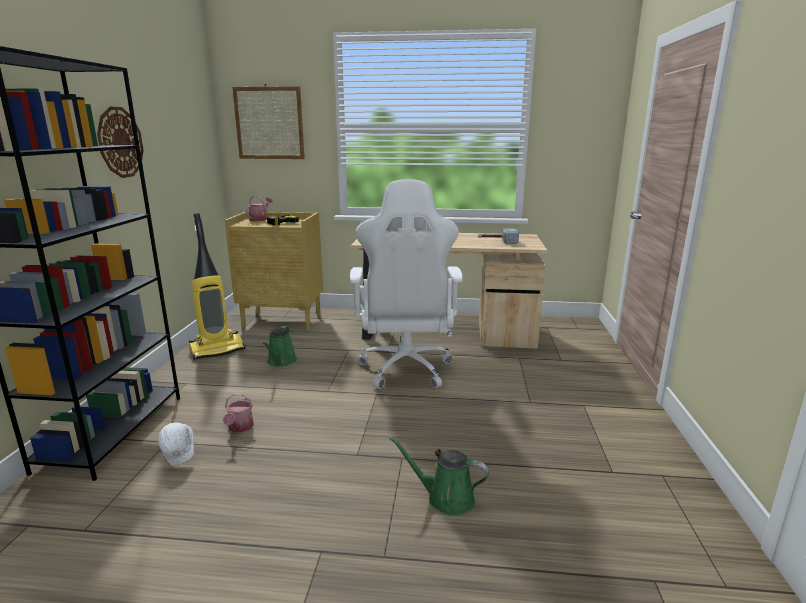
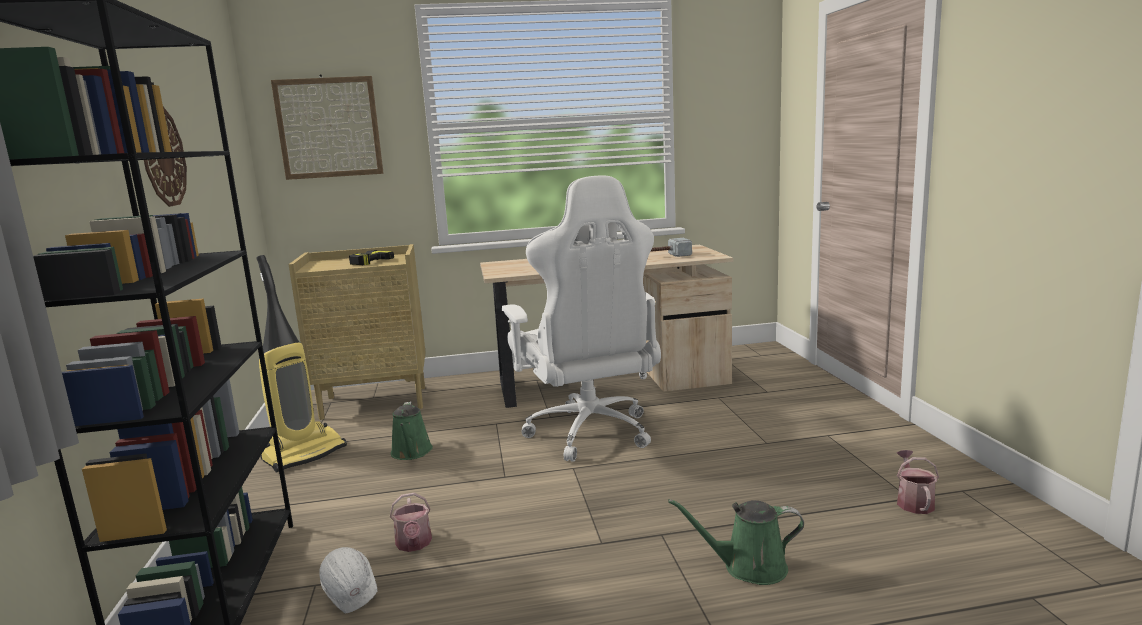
camera: 15 degrees left, 5 degrees down
watering can [246,195,273,222] -> watering can moved to [897,450,939,514]

